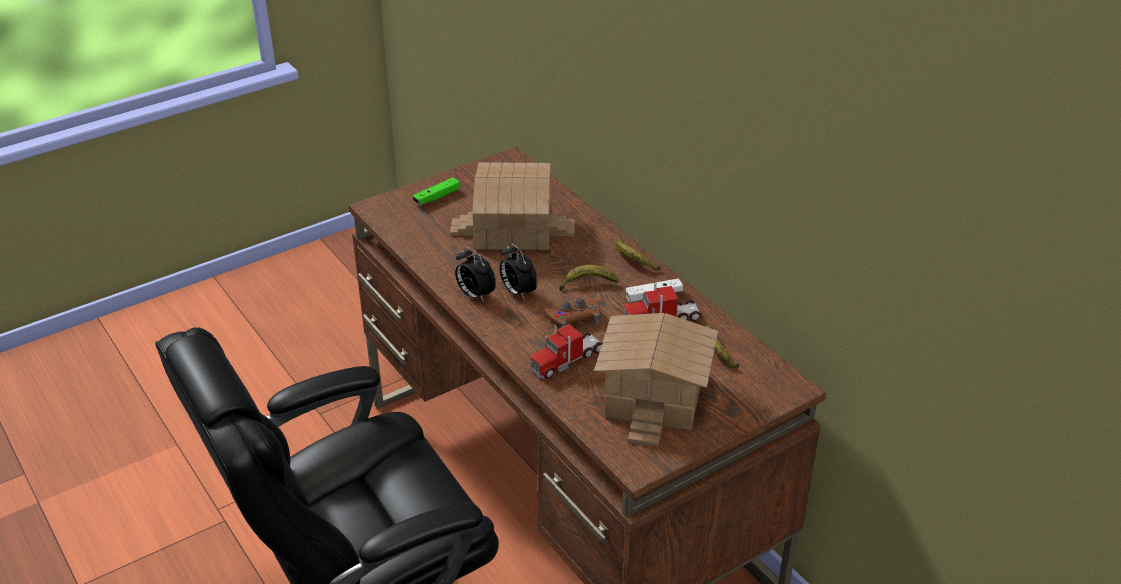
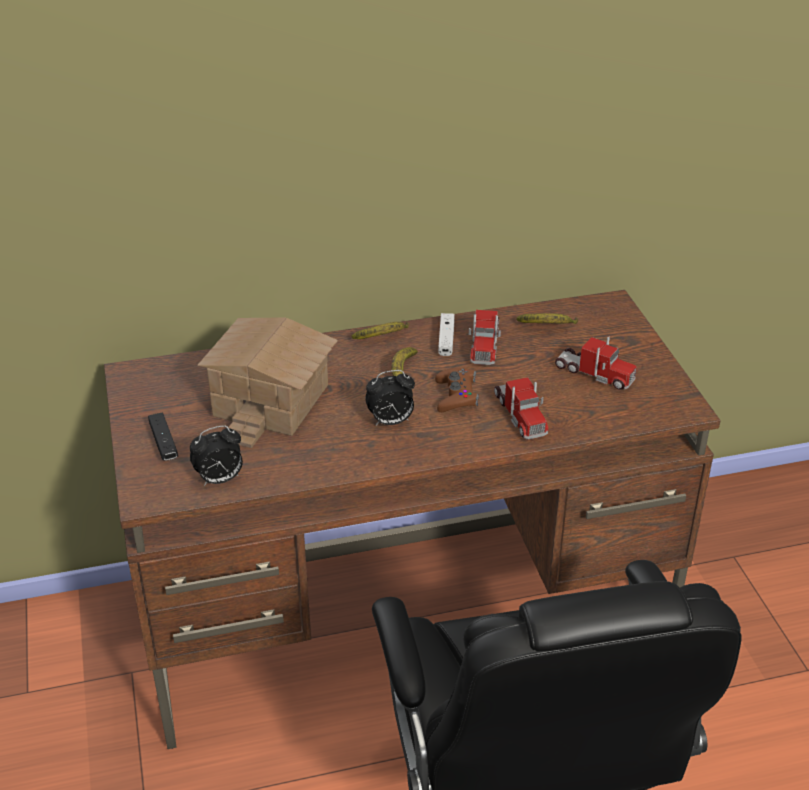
camera: 70 degrees left, 0 degrees up
green game controller [413,177,460,205] -> black game controller [148,413,178,461]
alarm clock [455,247,496,302] -> alarm clock moved to [190,425,243,486]
toy house [594,313,718,447] -> toy truck [555,337,637,390]

